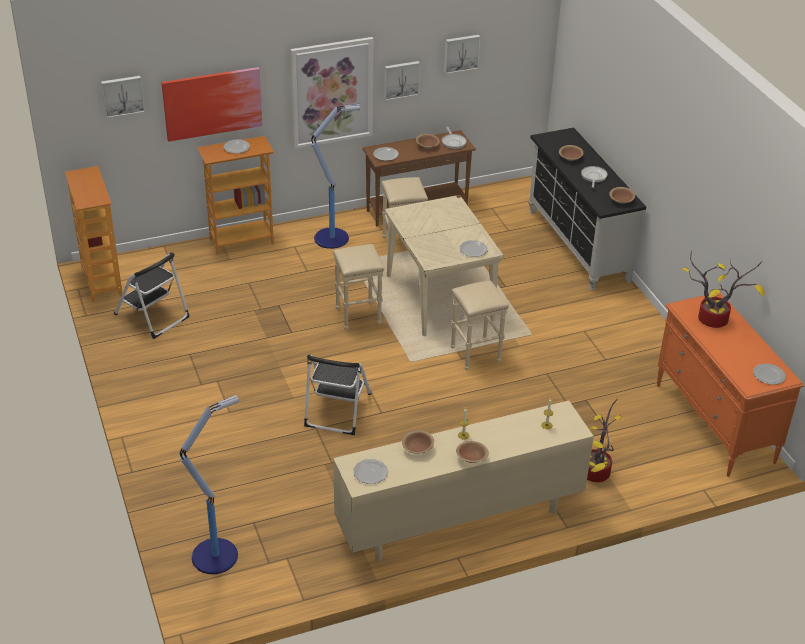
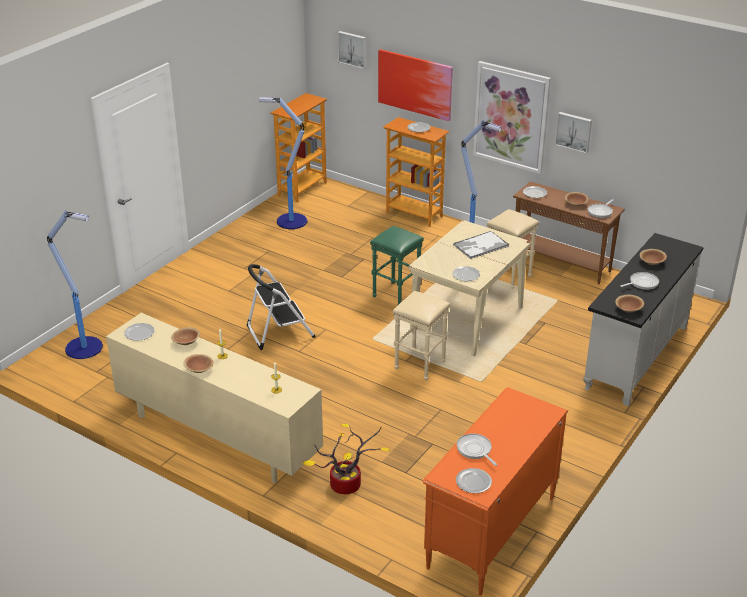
camera: 55 degrees right, 5 degrees down
step ladder [114,253,190,339] -> floor lamp [259,97,307,229]
beige stool [333,244,384,330] -> green stool [370,226,424,305]
picture [444,35,480,74] -> none
potted plant [681,250,765,328] -> none
none -> tray [453,231,509,259]
none -> frying pan [457,433,498,466]

